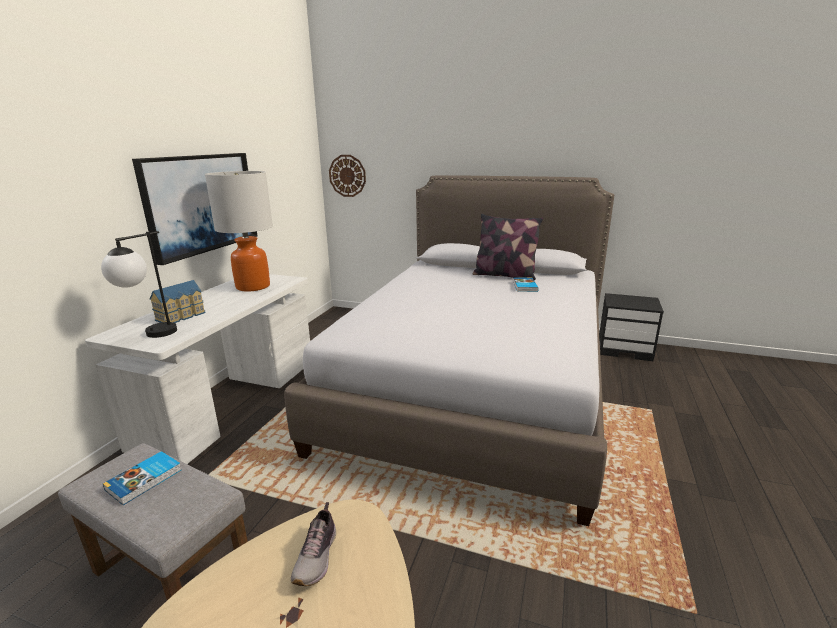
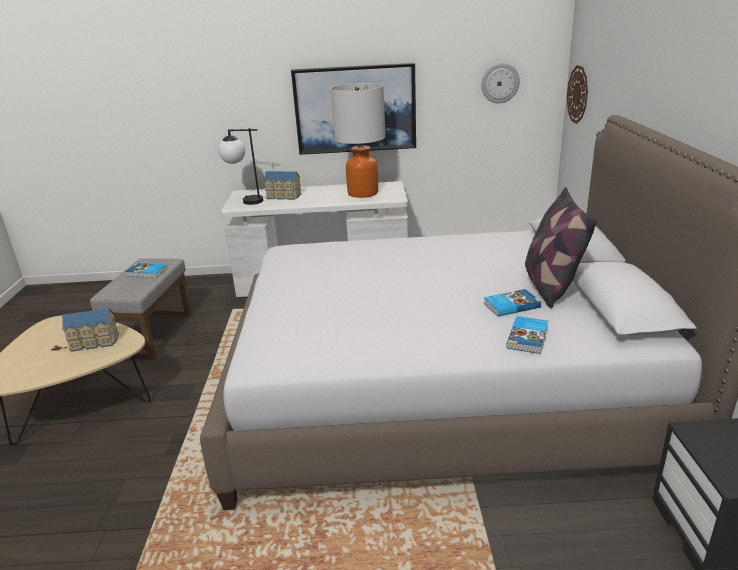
camera: 70 degrees right, 5 degrees up
shoe [291,502,336,586] -> toy house [62,309,119,352]
none -> wall clock [481,63,520,104]
none -> book [506,316,548,354]

